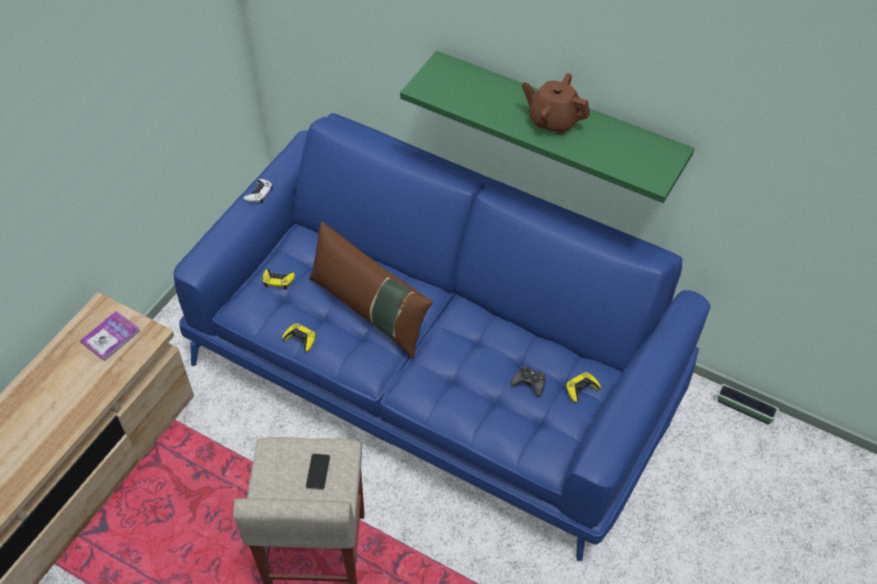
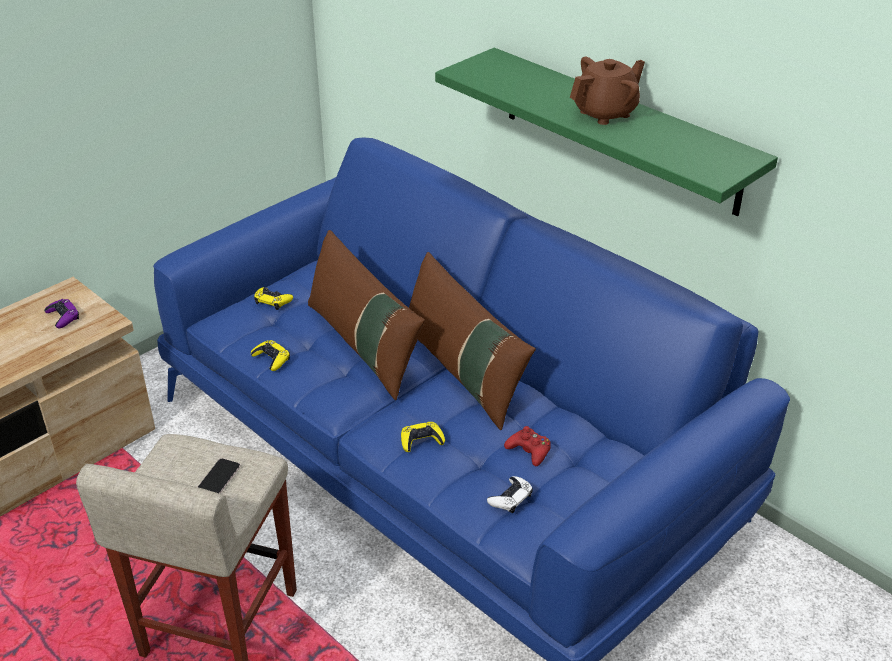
camera: 15 degrees right, 15 degrees down
book [80,311,140,361] -> purple game controller [44,299,79,328]
white game controller [243,179,273,204] -> white game controller moved to [487,476,533,513]
black game controller [510,366,545,397] -> red game controller [504,426,551,466]
brown teapot [522,73,590,135] -> brown teapot turned 105 degrees clockwise [570,57,645,125]
yellow game controller [566,372,601,402] -> yellow game controller moved to [401,422,445,452]
planter [717,384,779,424] -> none
none -> brown pillow [409,252,536,430]

